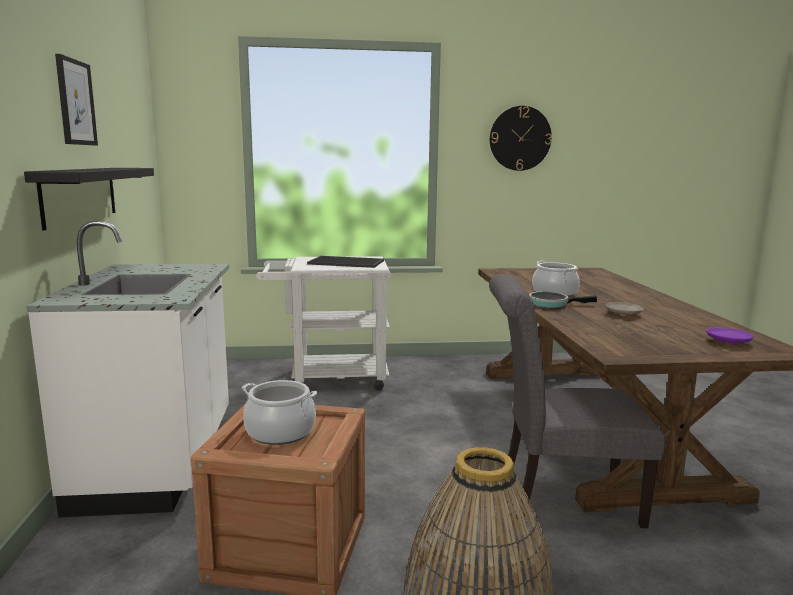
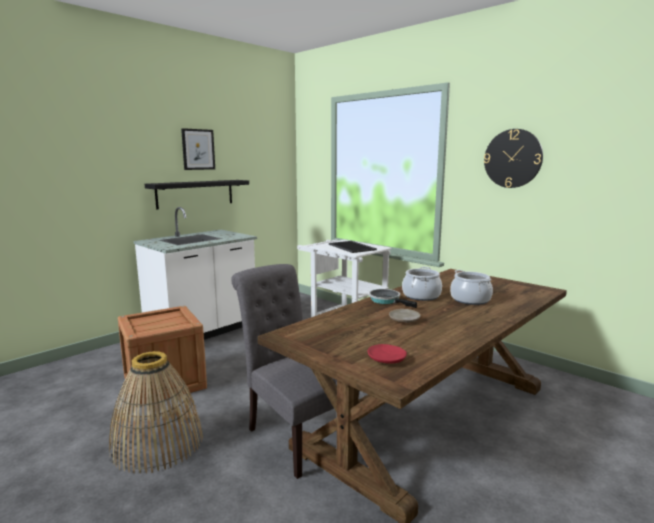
camera: 50 degrees right, 0 degrees up
cooking pot [242,380,317,445] -> cooking pot moved to [450,270,493,305]
purple plate [706,328,753,345] -> red plate [368,344,407,364]

